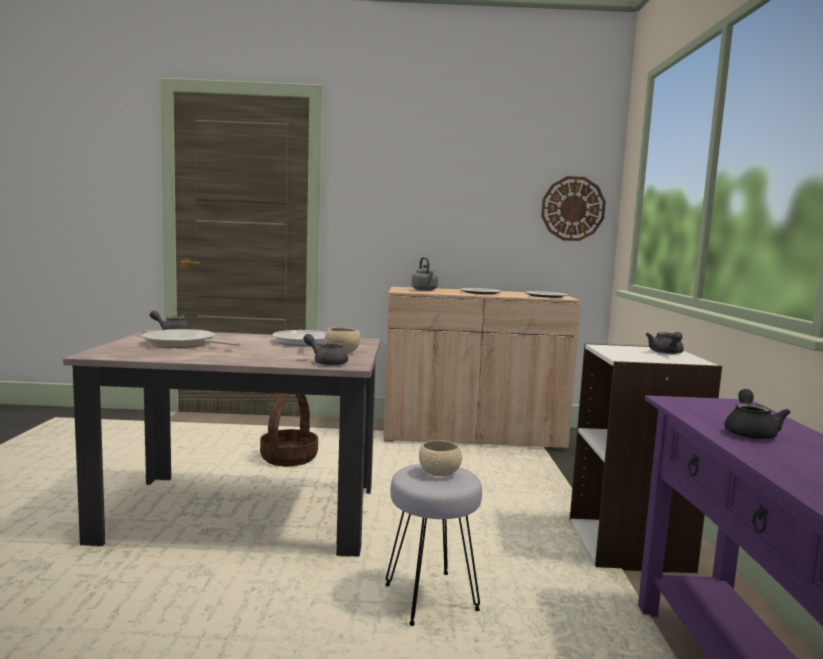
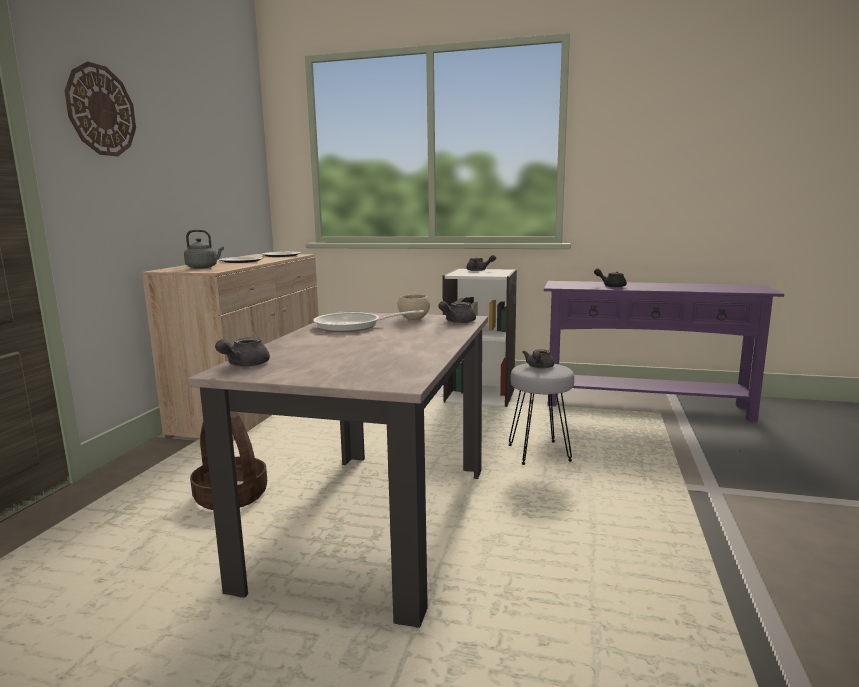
camera: 75 degrees left, 5 degrees up
frying pan [142,329,241,348] -> none
beige bowl [419,440,462,476] -> grey teapot [522,349,554,369]
wall clock [541,176,606,241] -> wall clock moved to [64,61,136,156]

